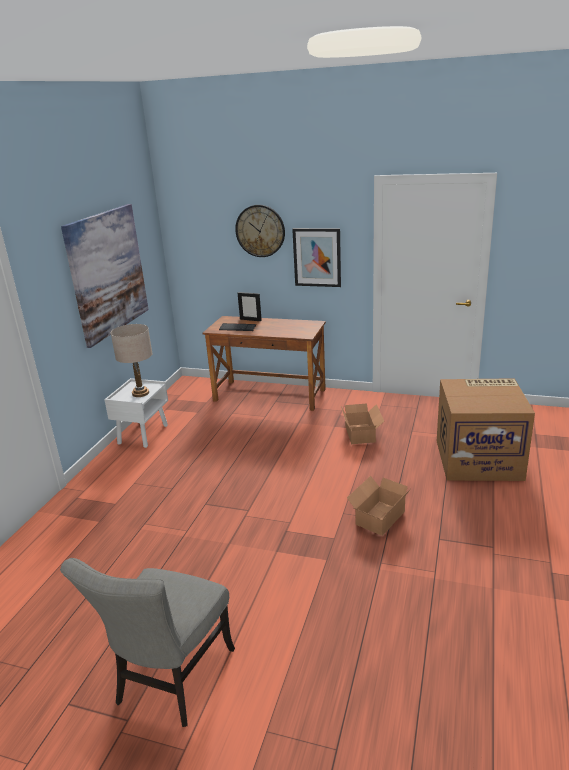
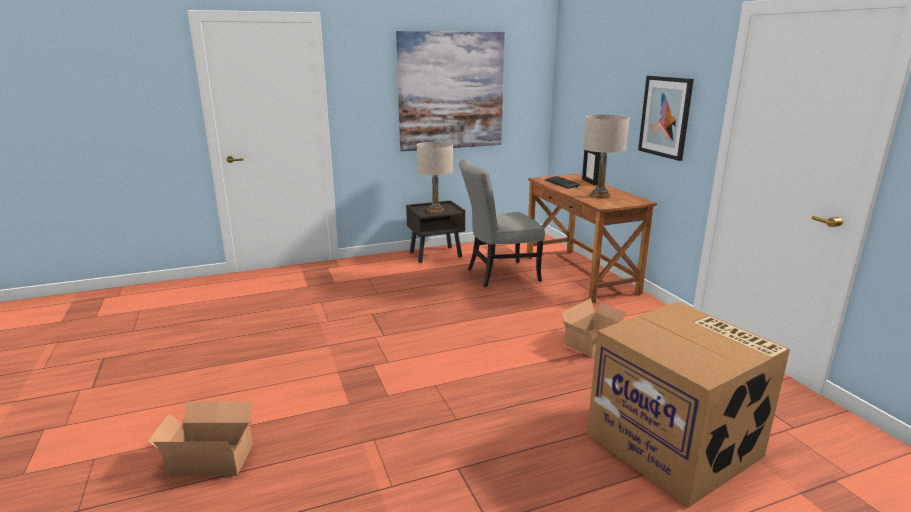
camera: 50 degrees right, 5 degrees down
grey chair [60,558,235,727] -> grey chair moved to [459,159,545,287]
white nightstand [104,378,168,448] -> brown nightstand [406,200,465,263]
wall clock [235,205,285,257] -> none
cardboard box [347,476,411,536] -> cardboard box moved to [147,401,256,476]
none -> beige table lamp [583,115,629,199]

